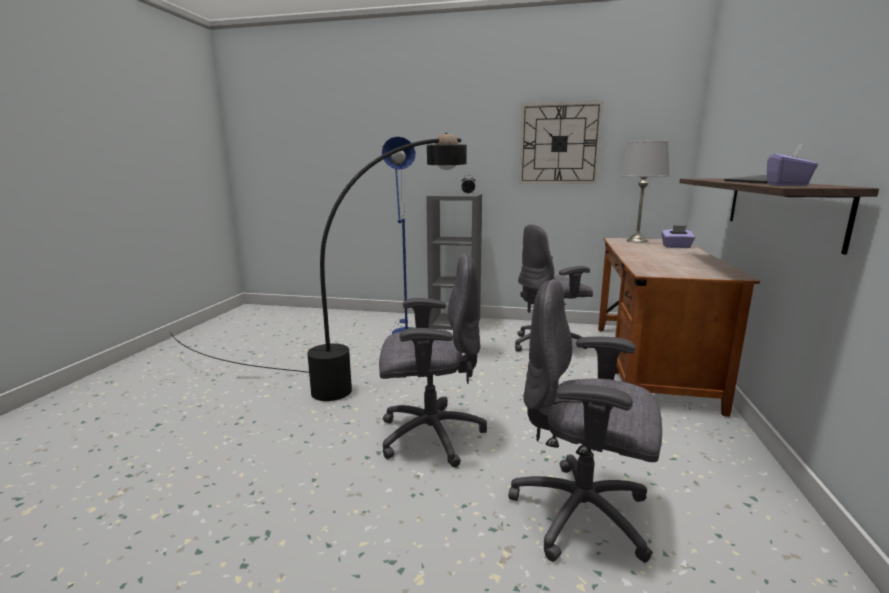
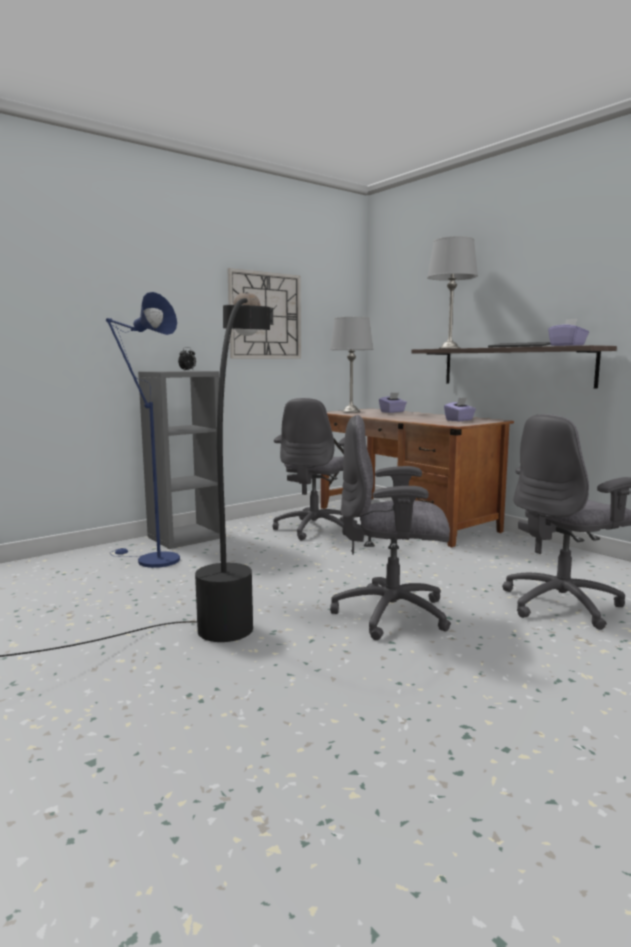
camera: 50 degrees left, 5 degrees down
grey office chair [379,254,487,467] -> grey office chair turned 120 degrees counterclockwise [330,415,451,640]
none -> grey table lamp [427,236,478,349]
none -> purple tissue box [444,398,476,421]

